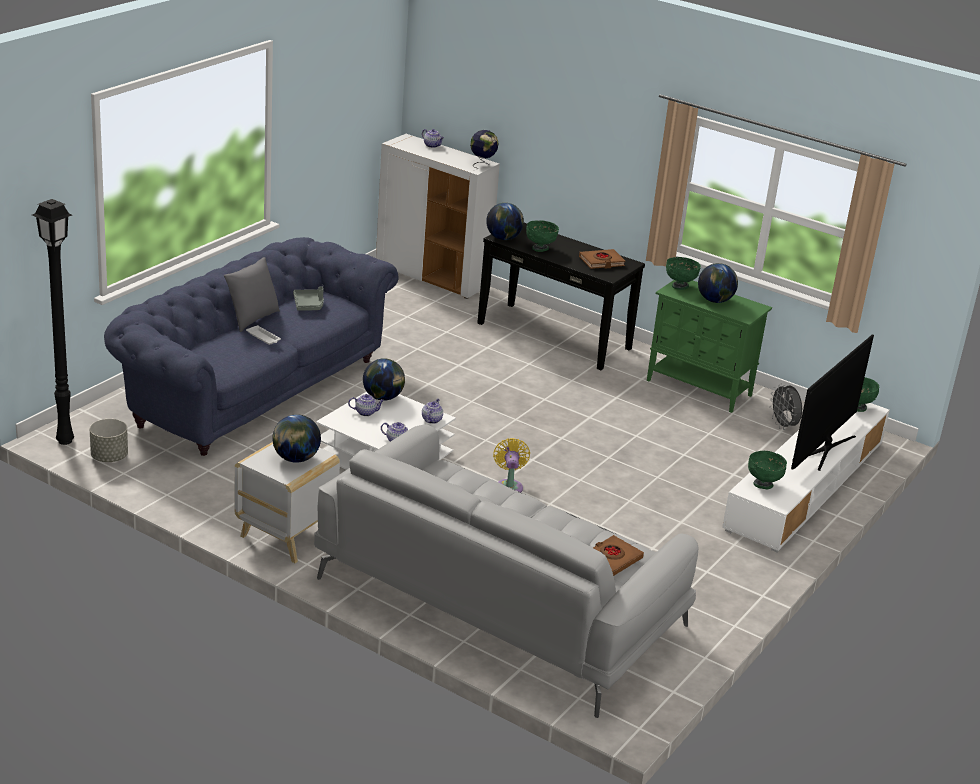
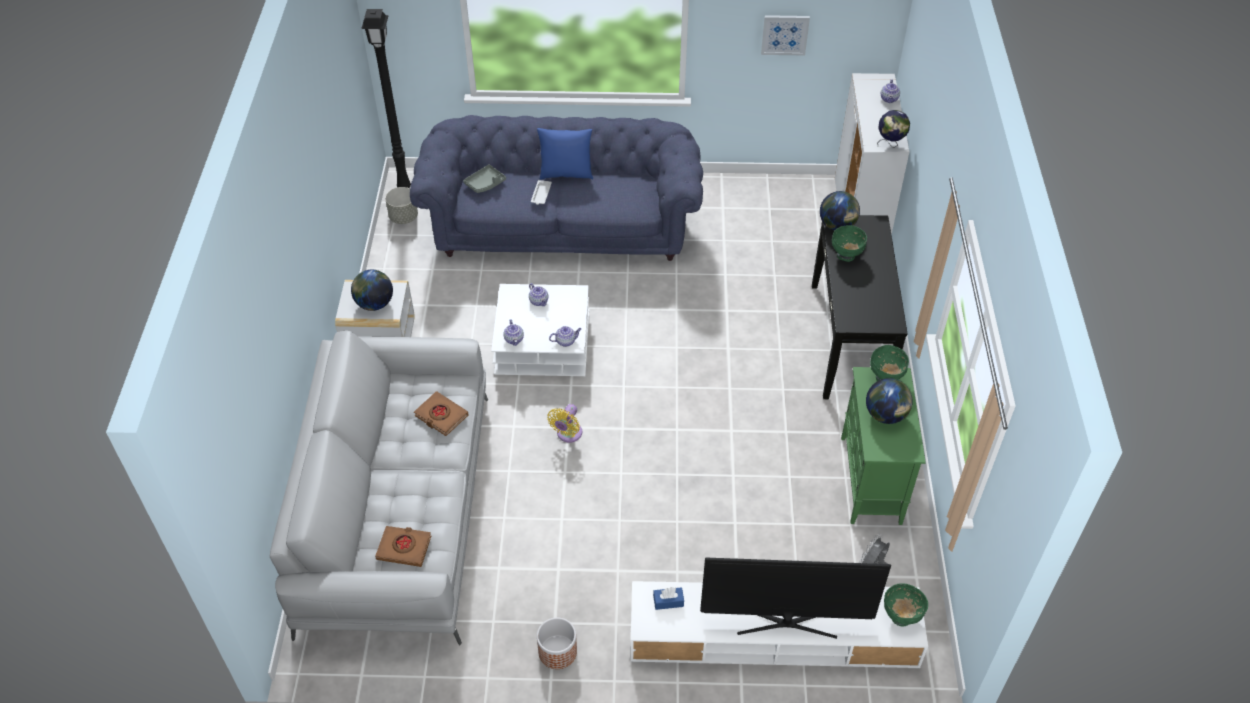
camera: 60 degrees right, 20 degrees up
grey pillow [224,257,280,332] -> blue pillow [537,128,593,180]
grey tray [293,286,324,310] -> grey tray moved to [463,164,506,193]
globe [363,358,405,401] -> none
yellow fan [493,438,530,492] -> yellow fan turned 150 degrees clockwise [547,404,582,443]
brown book [579,249,625,269] -> brown book moved to [414,391,469,436]
green bowl [748,451,787,489] -> blue tissue box [653,587,684,610]
none -> planter [537,617,577,669]
none -> picture [761,15,810,56]

